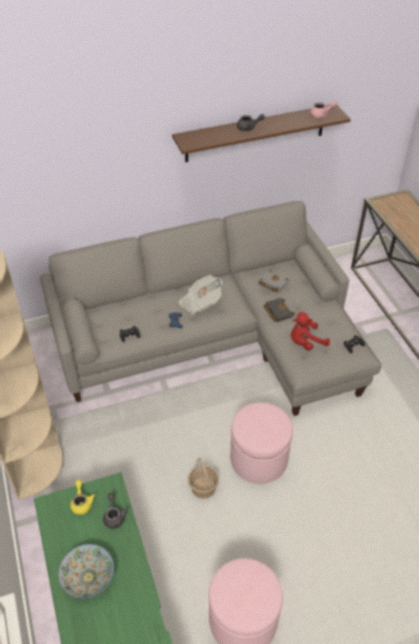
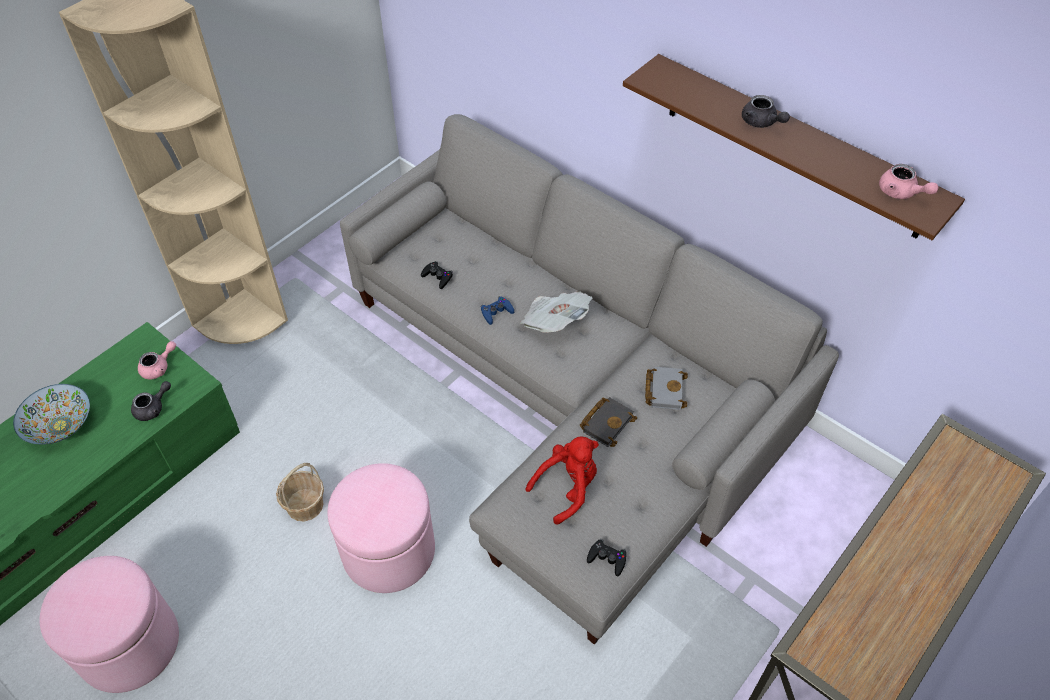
camera: 60 degrees right, 5 degrees up
yellow teapot [70,480,95,515] -> pink teapot [138,341,176,380]
red plush toy [291,312,330,351] -> red plush toy turned 105 degrees clockwise [526,437,599,525]

